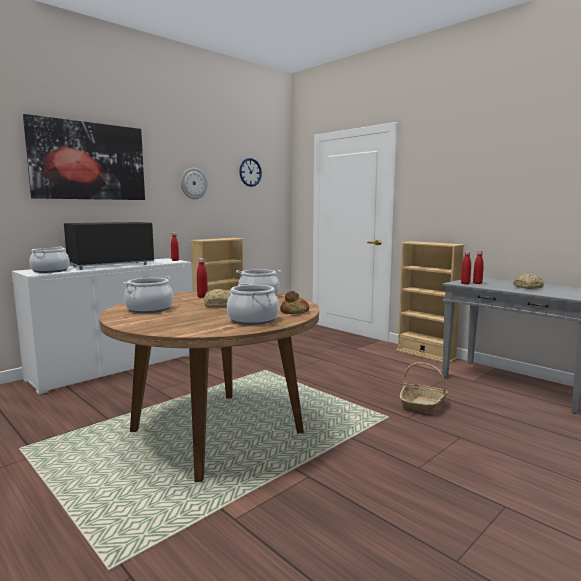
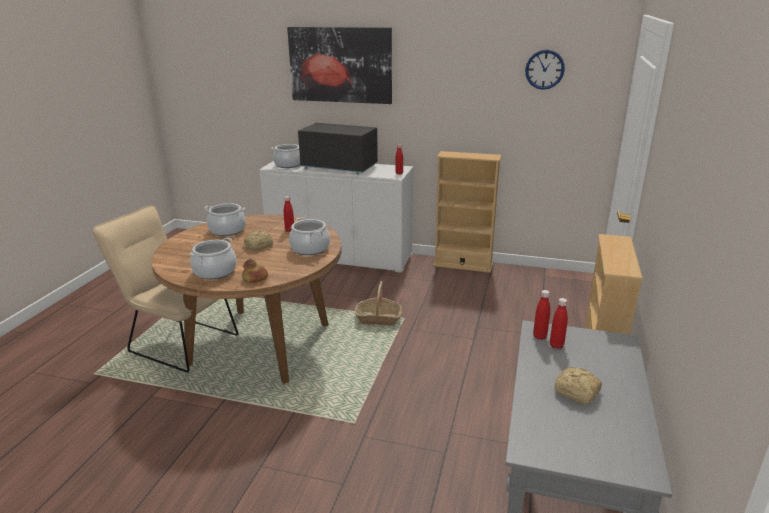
camera: 60 degrees right, 15 degrees up
wall clock [181,168,207,199] -> none
basket [400,363,448,416] -> basket moved to [355,281,402,326]
none -> beige chair [93,205,238,373]

